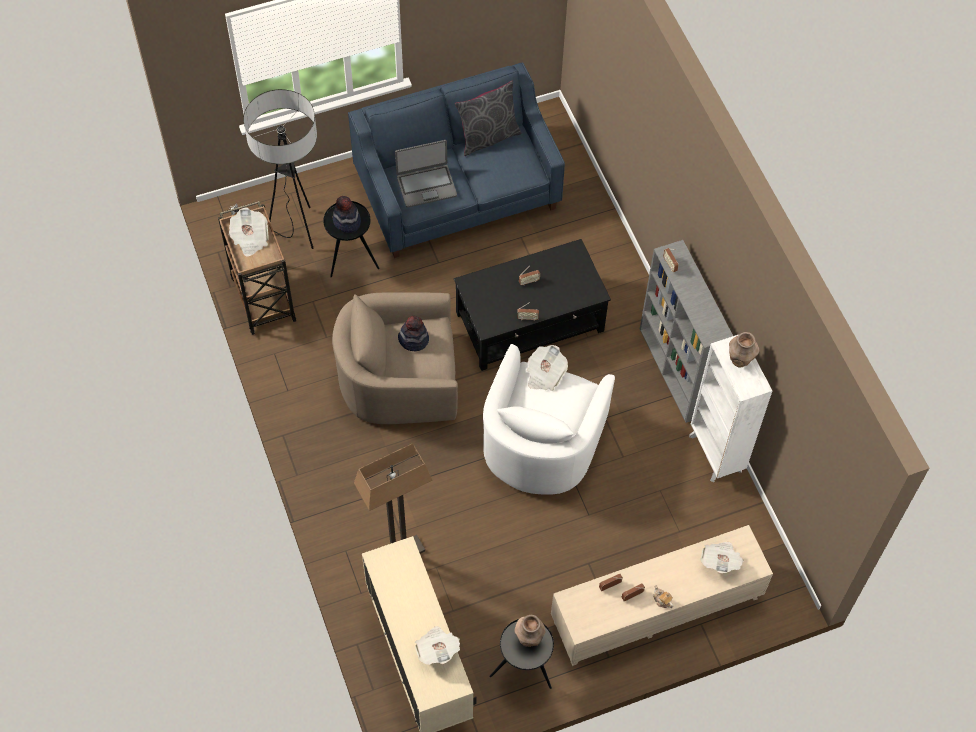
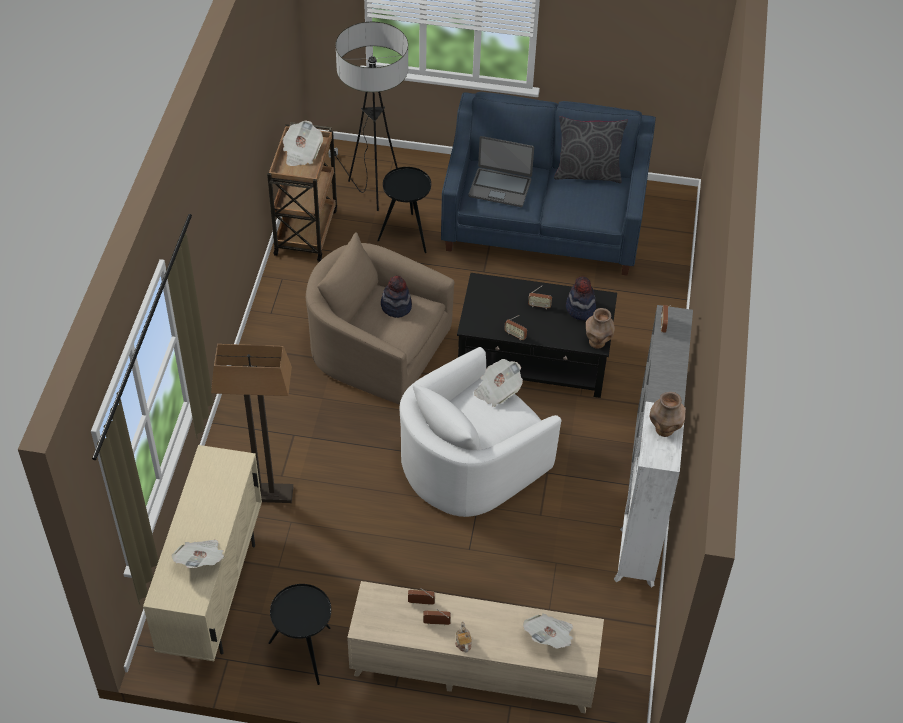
camera: 30 degrees right, 10 degrees down
hat [333,196,361,233] -> hat moved to [566,276,596,321]
brown vase [514,615,545,647] -> brown vase moved to [586,308,615,349]

